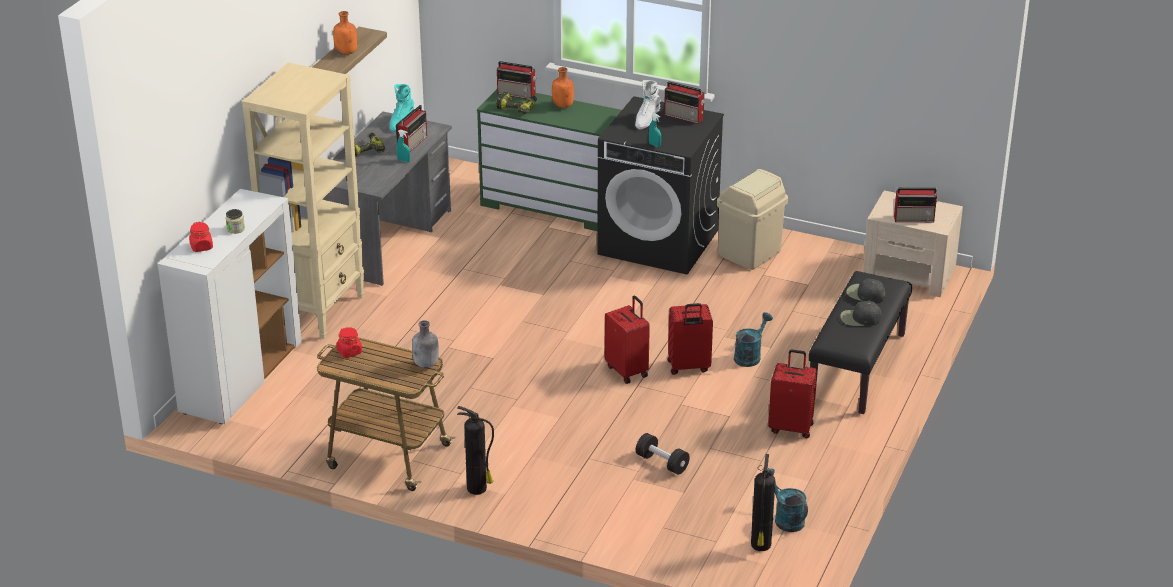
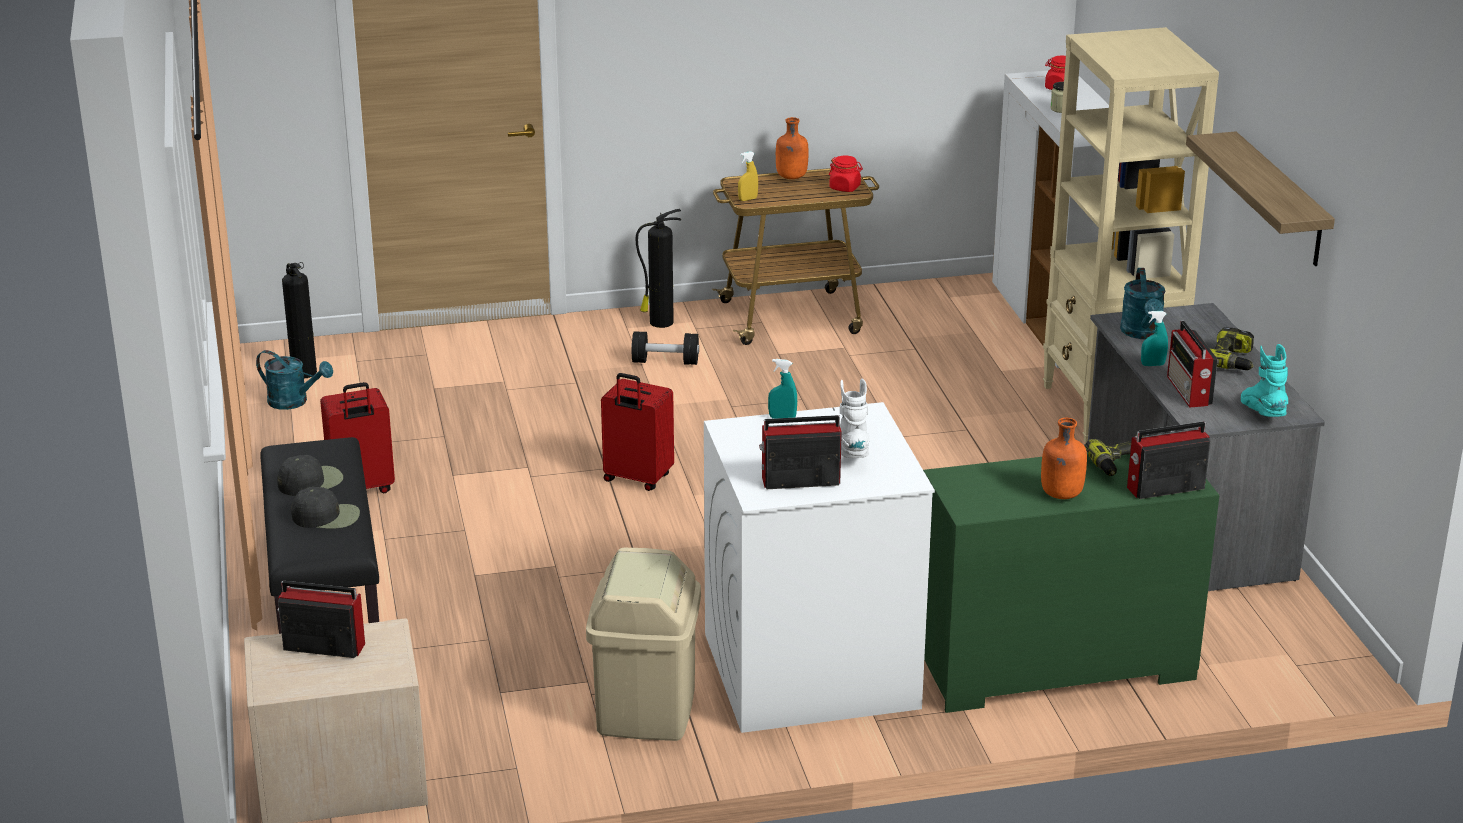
camera: 145 degrees right, 5 degrees down
orange bottle [333,11,357,55] -> orange bottle moved to [776,117,808,179]
grey bottle [412,320,439,368] -> yellow spray bottle [738,151,758,201]
black washing machine [597,96,724,275] -> white washing machine [704,402,935,733]
black dumbbell [636,433,690,475] -> black dumbbell moved to [631,331,699,365]
red suitcase [668,303,713,375] -> none
turquoise watering can [734,312,773,367] -> turquoise watering can moved to [1120,268,1166,339]
radio [894,188,938,222] -> radio turned 45 degrees clockwise [277,581,365,658]

